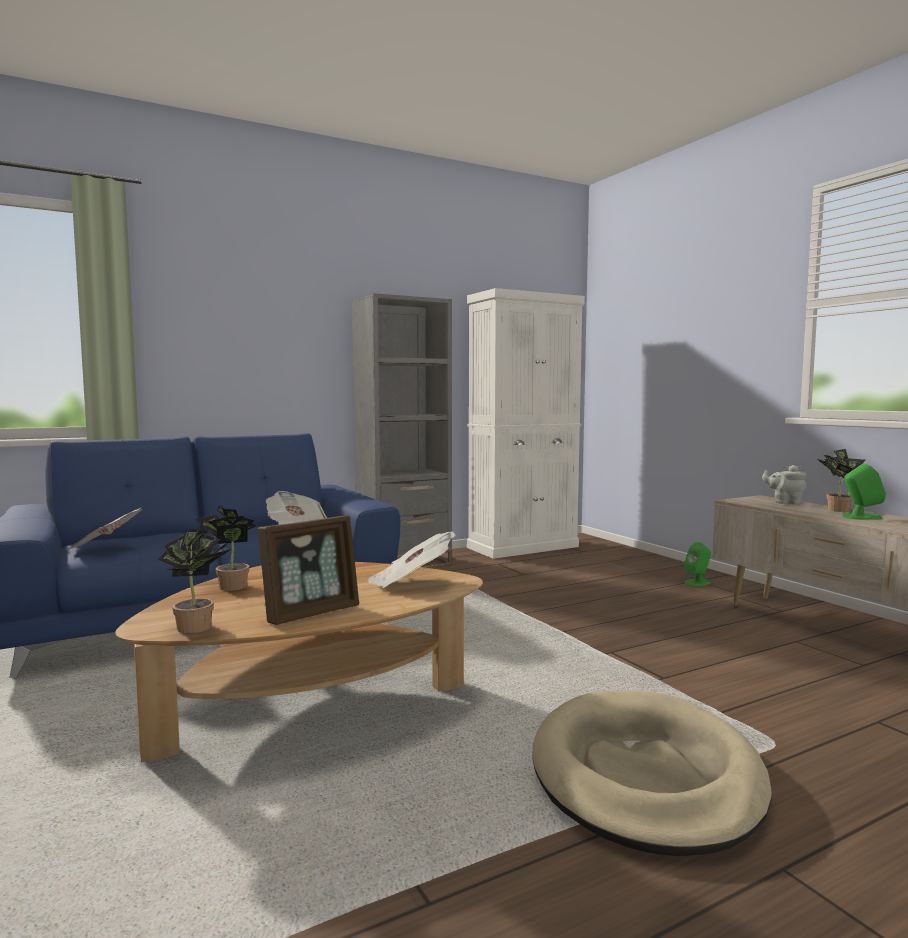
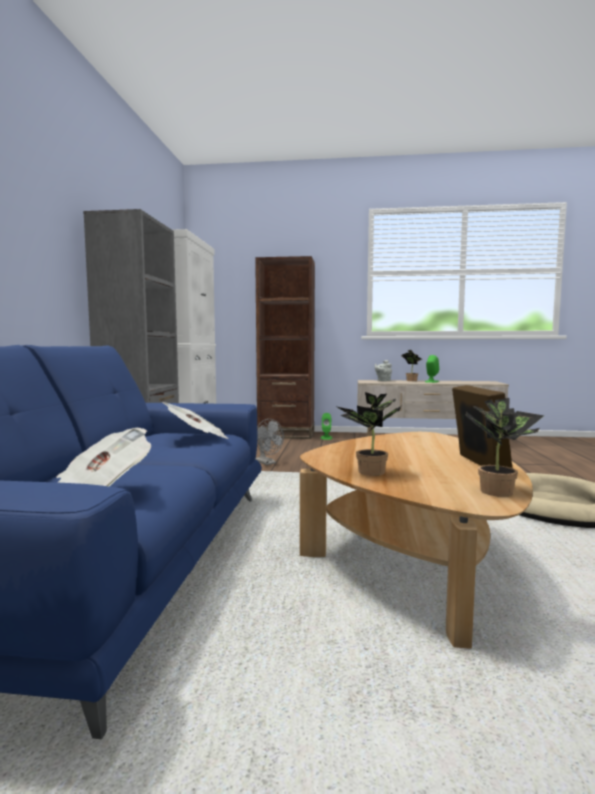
camera: 55 degrees left, 0 degrees up
newspaper [367,532,456,588] -> none
none -> brown bookcase [255,256,315,439]
none -> grey fan [255,419,284,465]

